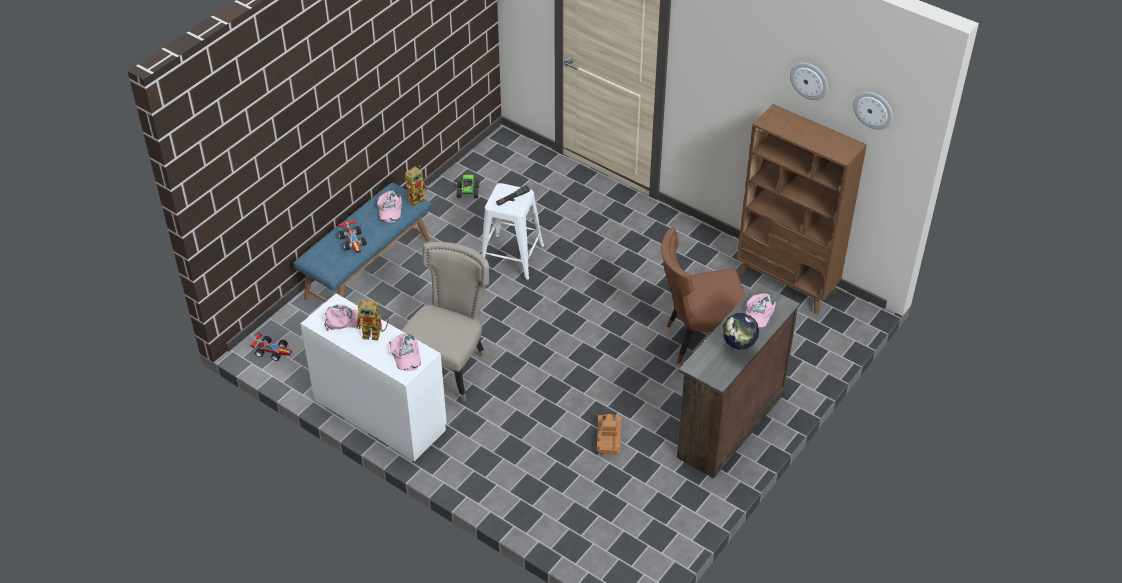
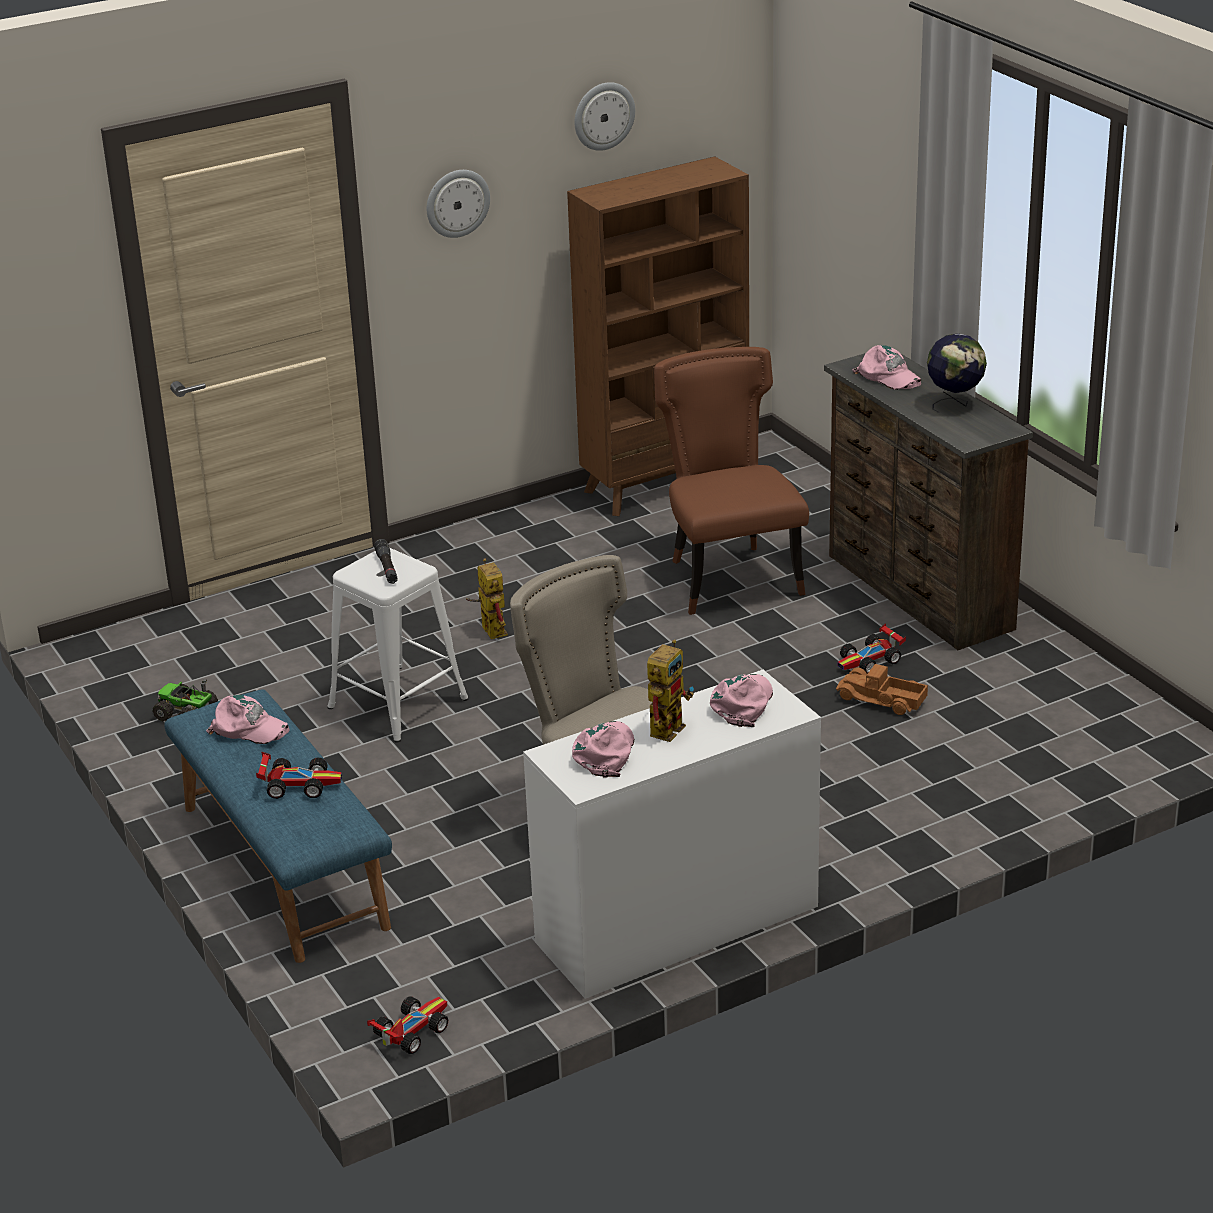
camera: 65 degrees left, 15 degrees down
pink cap [389,333,421,371] -> pink cap turned 75 degrees counterclockwise [710,674,773,727]
toy robot [405,165,429,207] -> toy robot moved to [466,558,508,639]
brown chair [661,228,745,363] -> brown chair turned 150 degrees clockwise [654,347,809,615]
wall clock [853,92,893,130] -> wall clock moved to [427,170,490,238]
none -> toy car [838,623,906,674]

